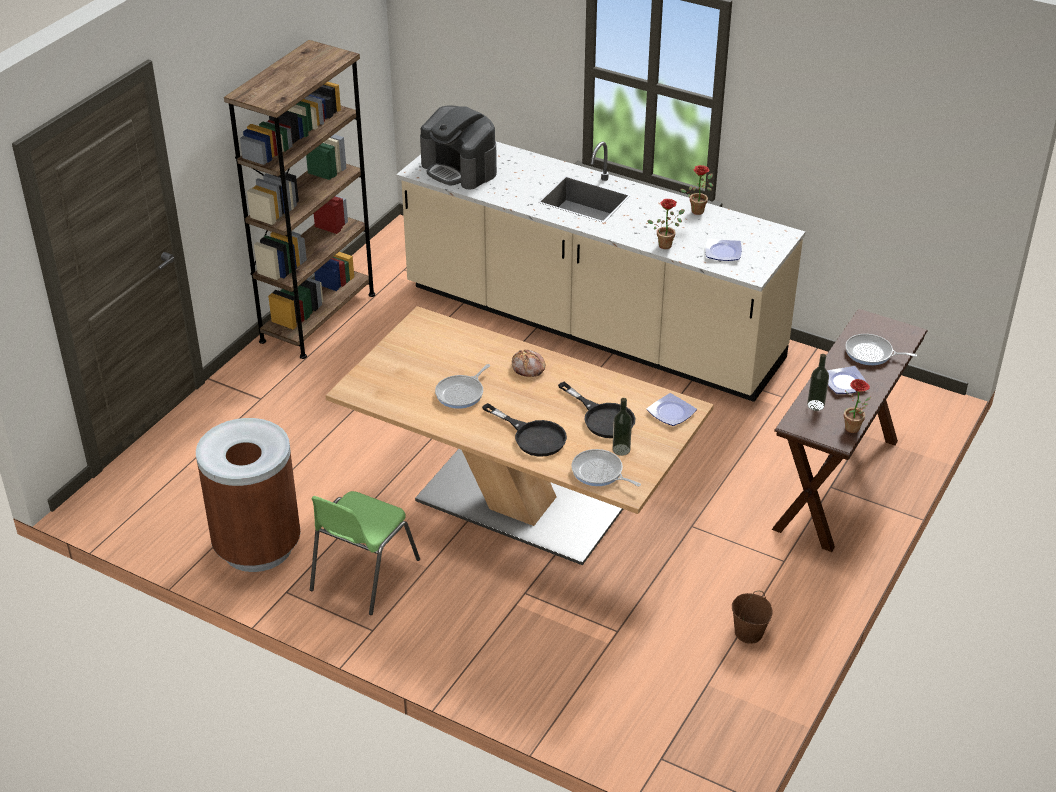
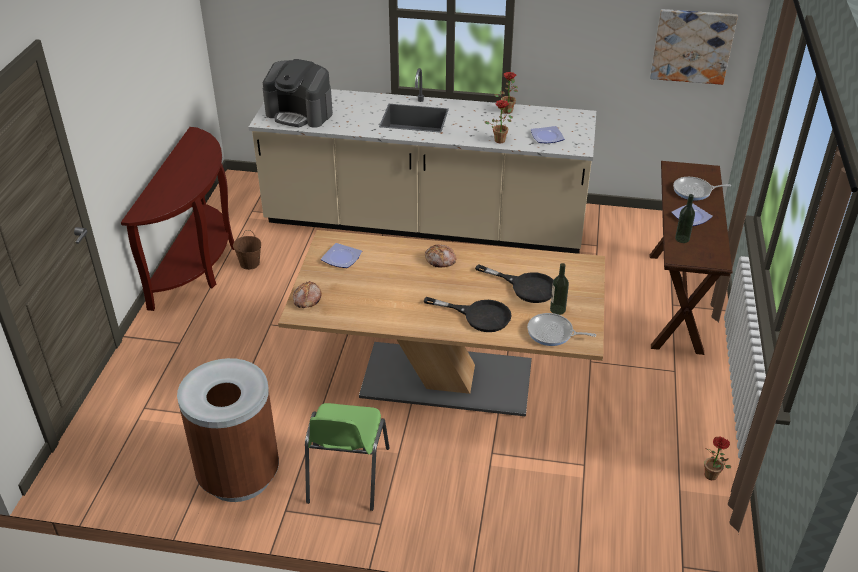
camera: 20 degrees left, 0 degrees up
brown bookcase [224,40,375,359] -> brown console table [121,127,235,311]
frying pan [435,364,490,409] -> none
plate [646,393,697,426] -> plate moved to [321,243,362,268]
brown bucket [732,591,773,644] -> brown bucket moved to [233,230,261,270]
potted plant [844,379,871,433] -> potted plant moved to [704,436,731,480]
none -> bread [293,281,322,308]
none -> picture [650,9,738,85]

